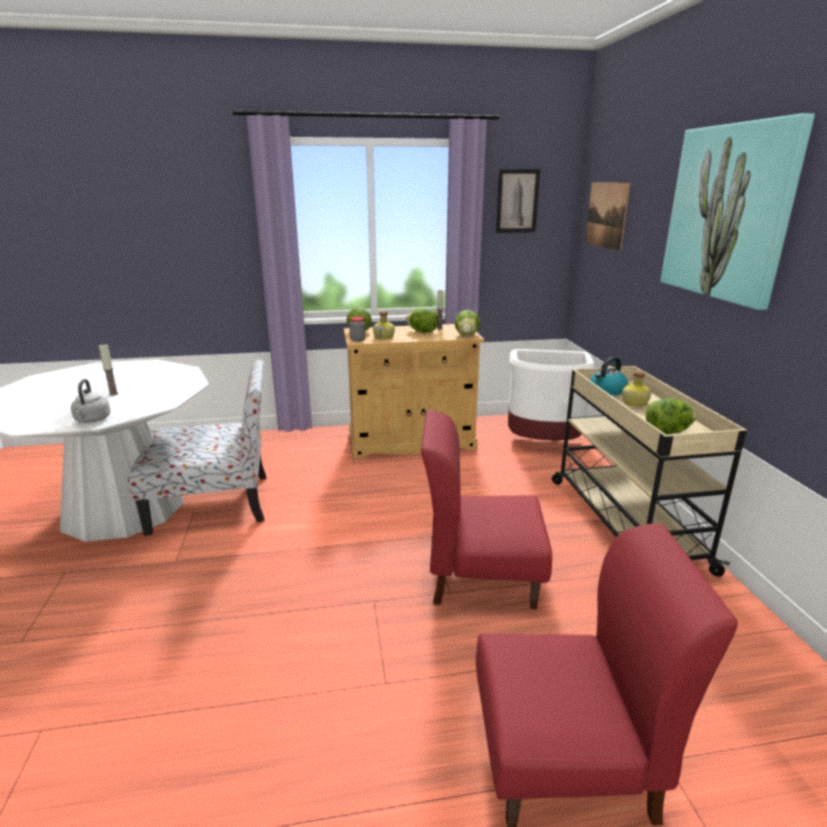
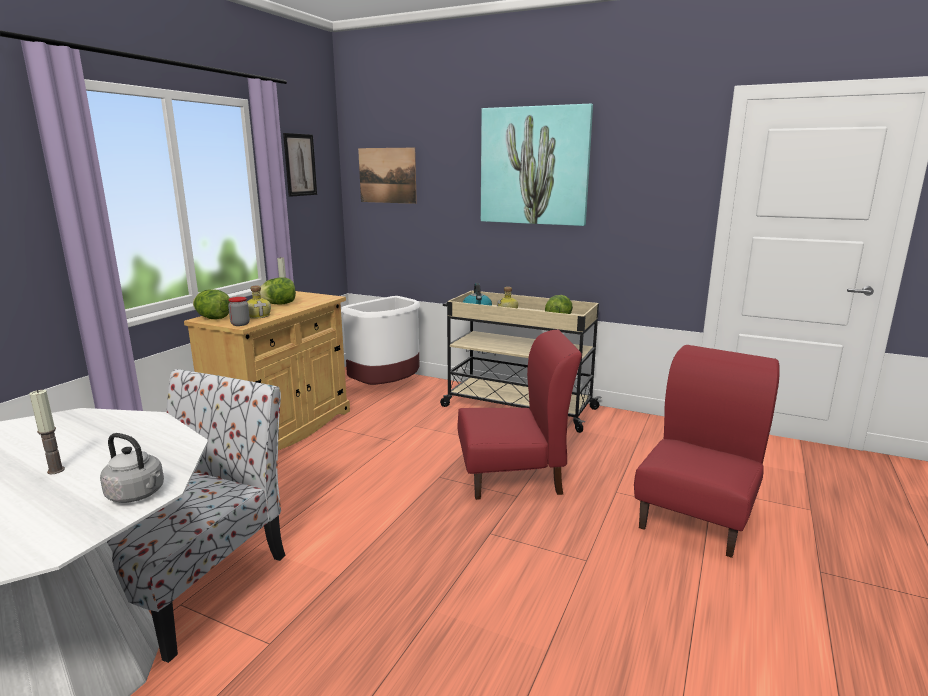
camera: 55 degrees left, 5 degrees down
red chair [421,410,552,609] -> red chair turned 135 degrees counterclockwise [458,330,582,500]
lettuce [455,310,480,336] -> none

